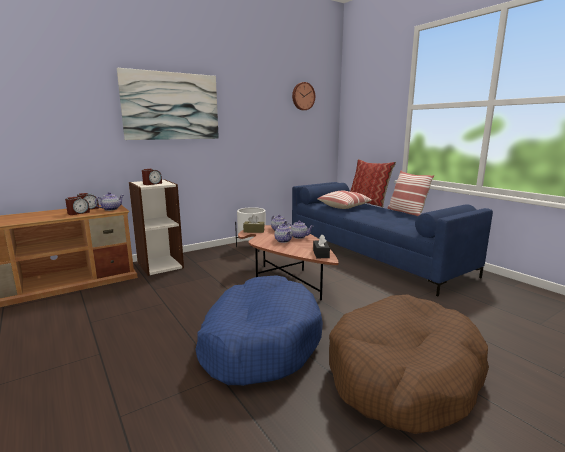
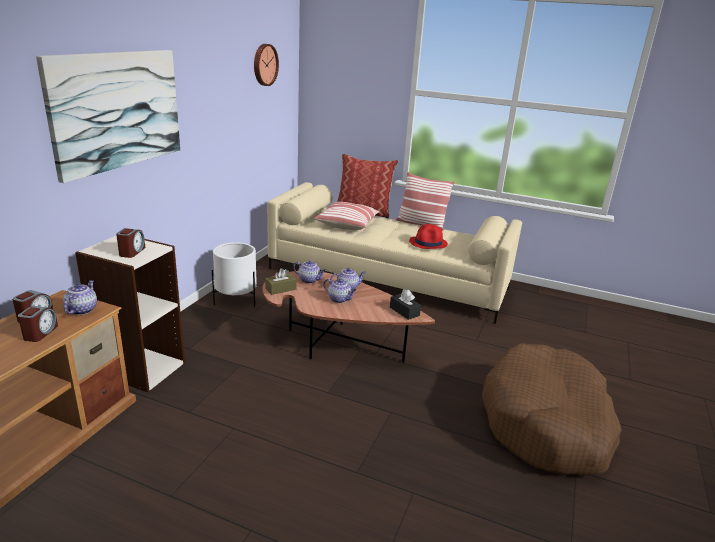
camera: 35 degrees left, 10 degrees up
blue dog bed [195,275,323,386] -> none
blue sofa [292,182,493,296] -> beige sofa [267,182,522,324]
none -> red hat [409,224,448,249]

